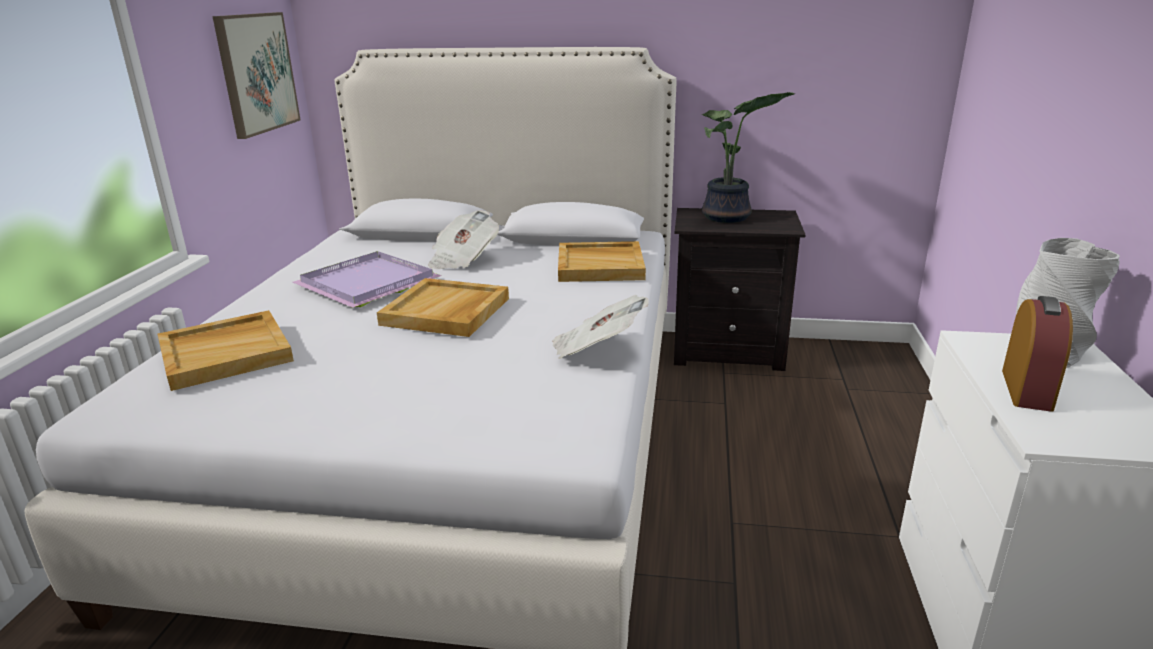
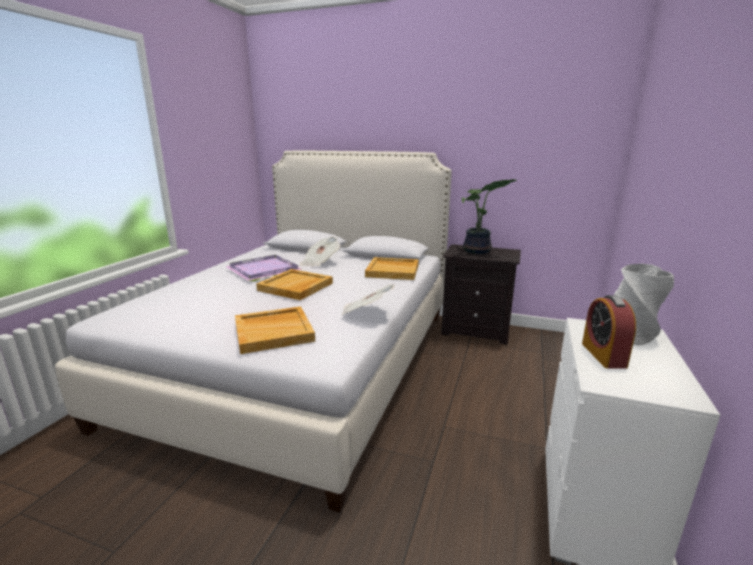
camera: 10 degrees right, 5 degrees down
beige tray [158,310,294,391] -> beige tray moved to [235,306,315,354]
picture [212,12,301,139] -> none
alarm clock [1002,296,1073,412] -> alarm clock turned 150 degrees clockwise [582,295,636,368]

